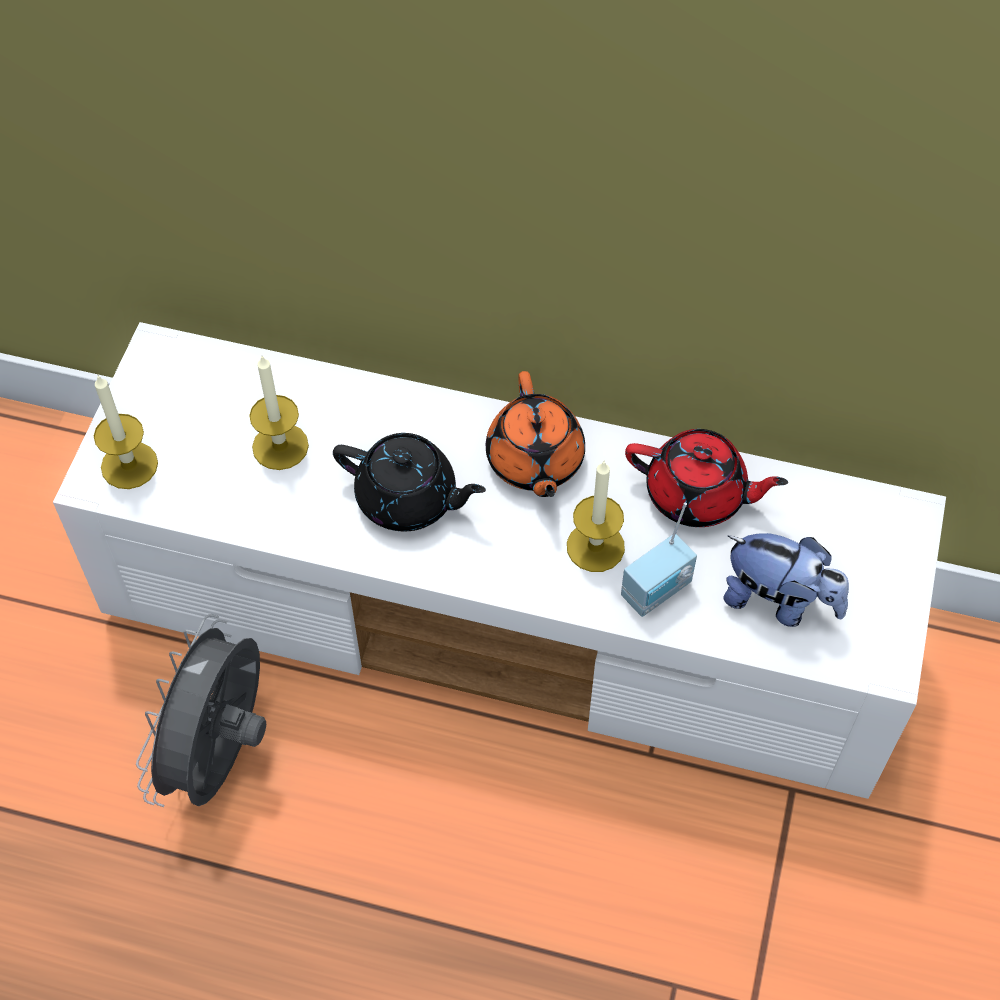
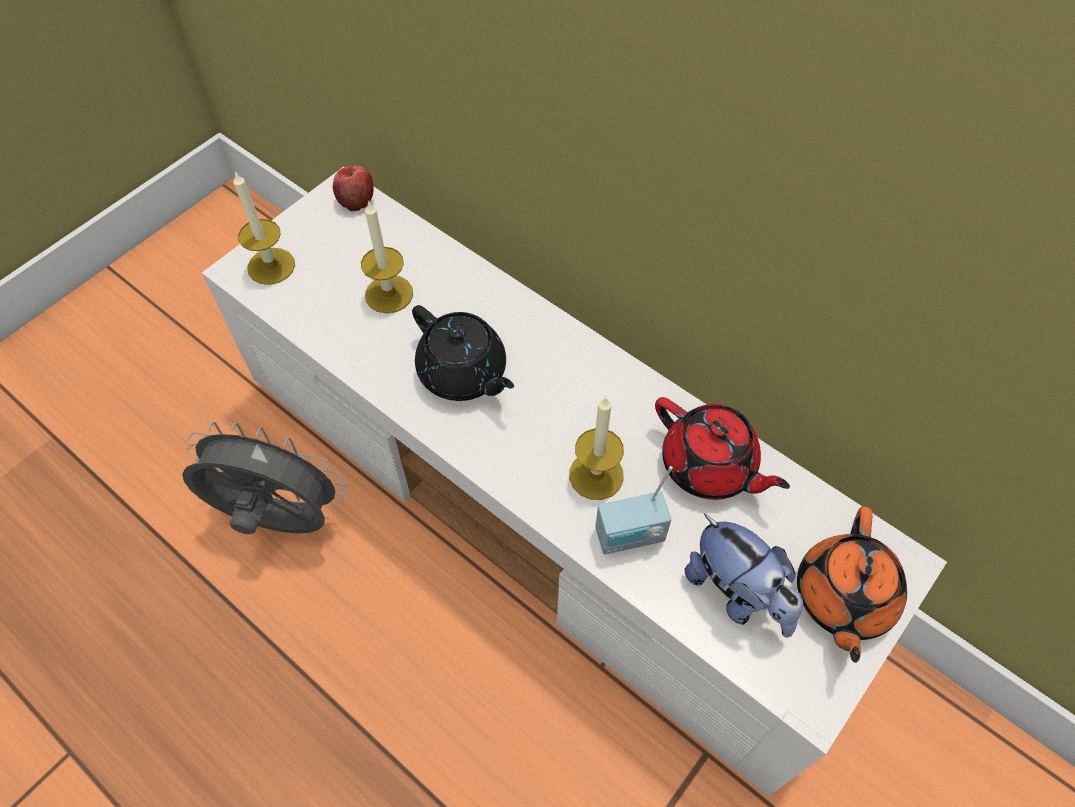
camera: 25 degrees right, 0 degrees up
grey fan [136,614,266,807] -> grey fan turned 60 degrees clockwise [182,422,347,534]
orange teapot [486,371,585,497] -> orange teapot moved to [797,506,907,663]
none -> apple [333,166,374,211]

